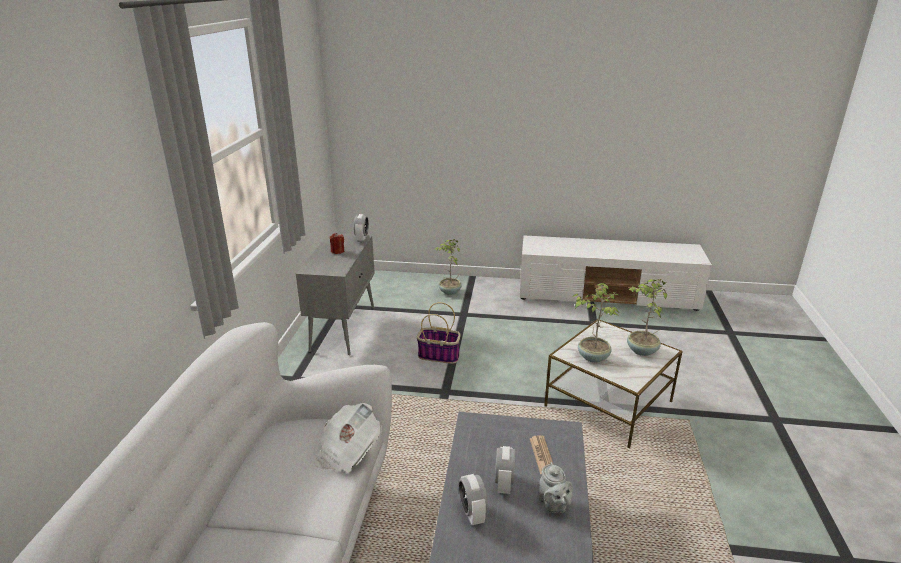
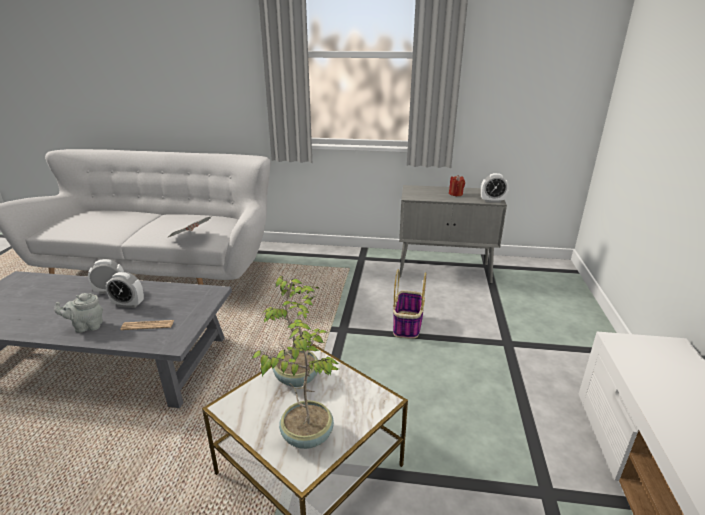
camera: 90 degrees right, 0 degrees up
potted plant [435,239,462,295] -> none

